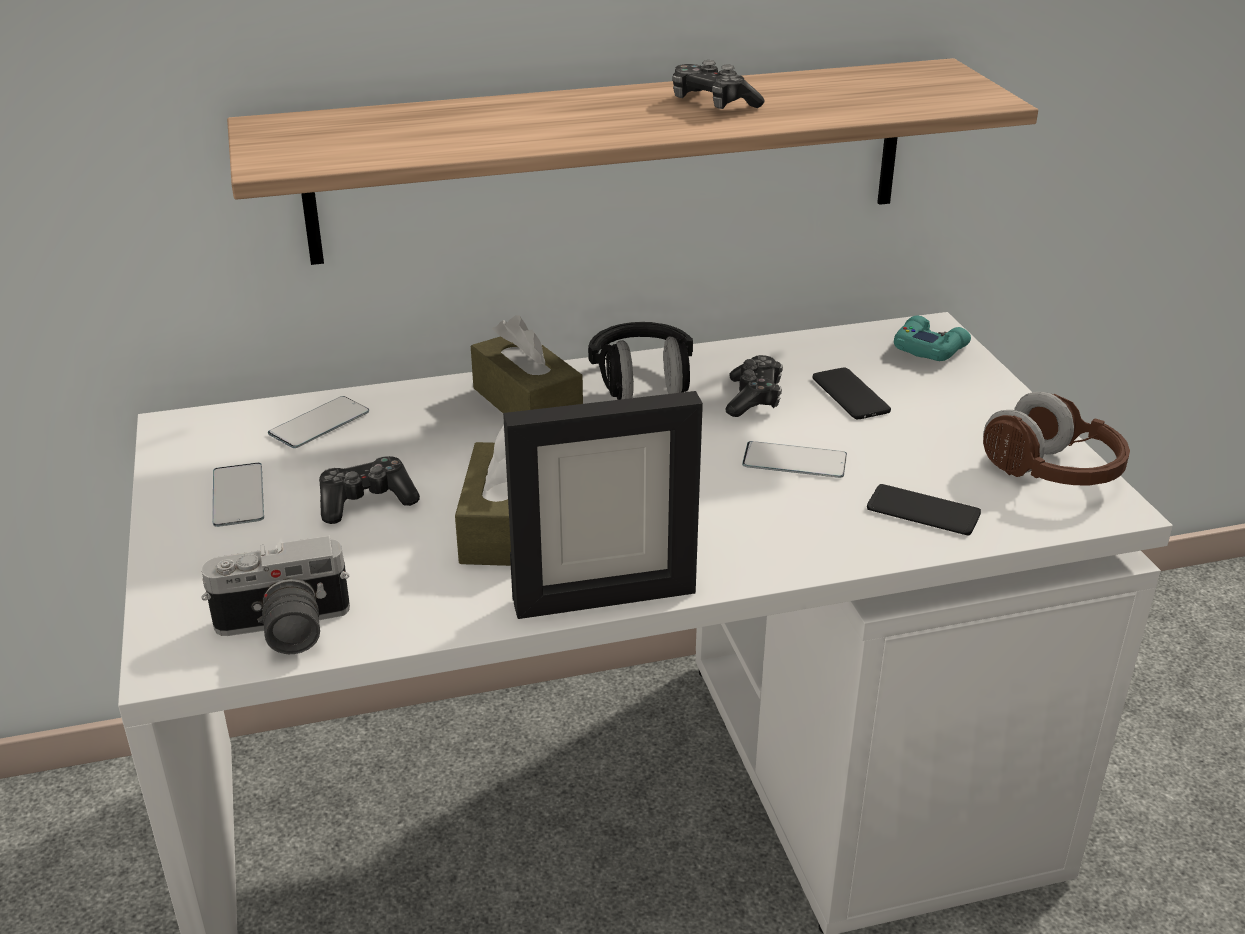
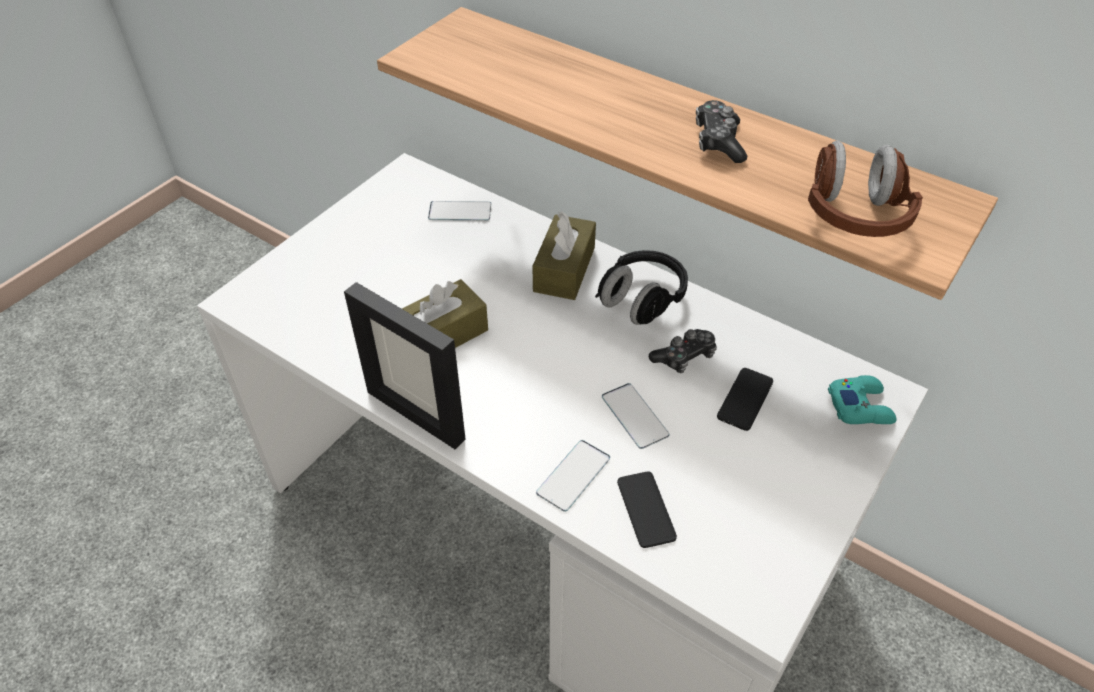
camera: 50 degrees right, 15 degrees up
camera [201,536,350,654] -> none
phone [212,463,264,527] -> phone moved to [536,440,610,512]
game controller [319,456,420,524] -> none
brown headphones [983,392,1130,485] -> brown headphones moved to [808,141,923,237]

